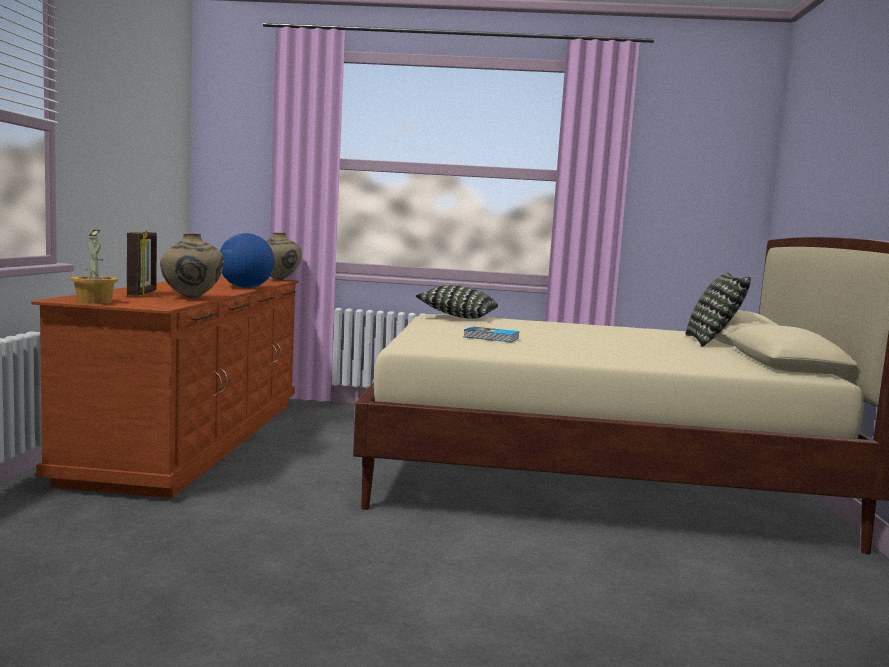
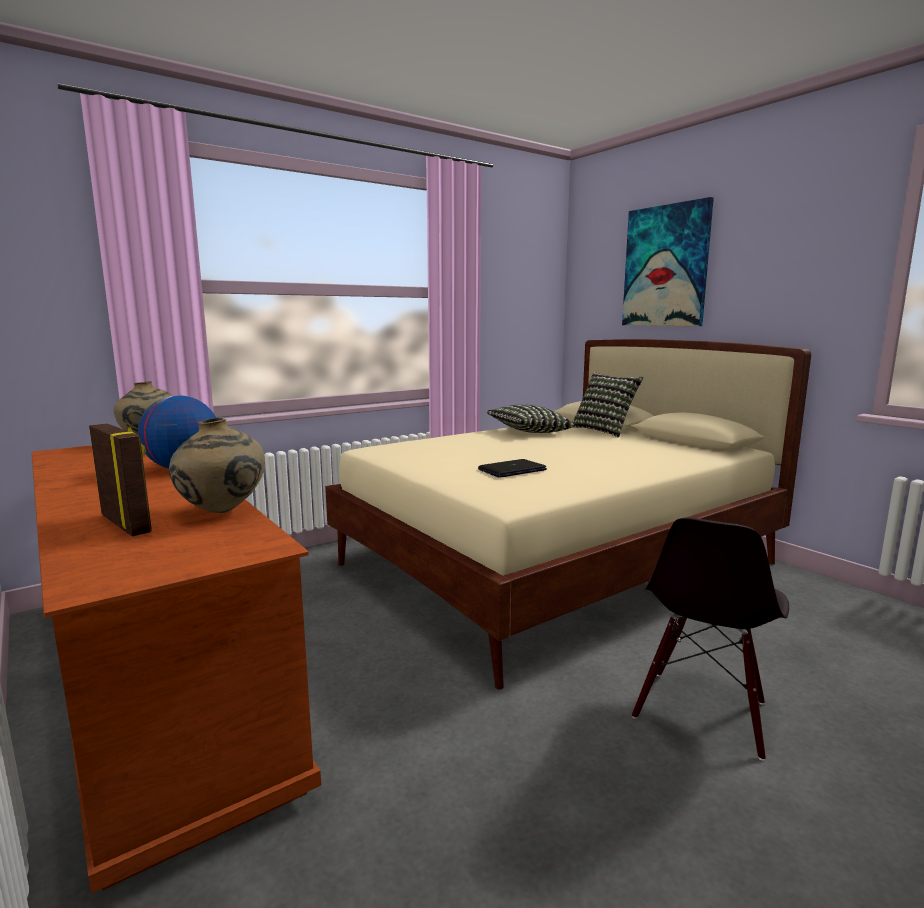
camera: 40 degrees left, 5 degrees up
potted plant [70,230,118,304] -> none
pillow [416,285,498,319] -> pillow moved to [486,404,574,433]
book [464,326,519,342] -> laptop [478,459,547,478]
none -> picture [622,197,714,326]
none -> black chair [632,518,789,761]

